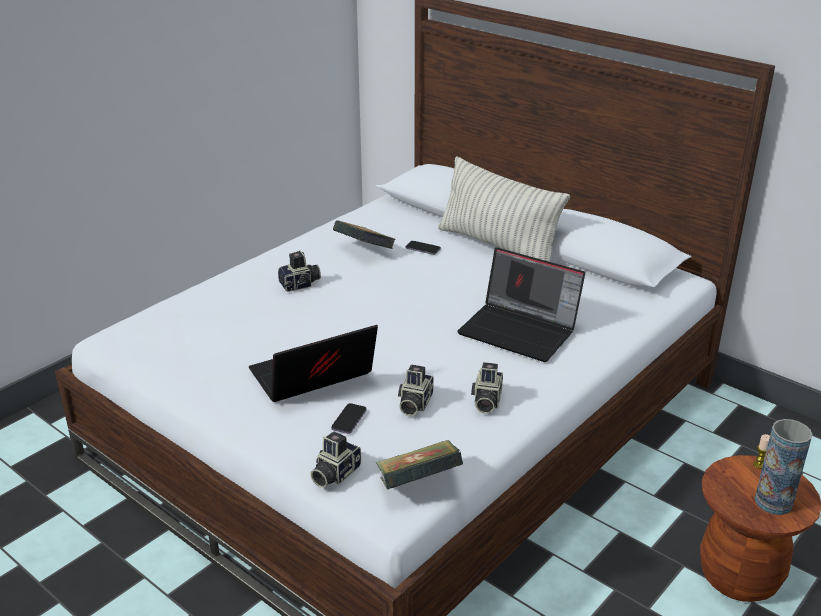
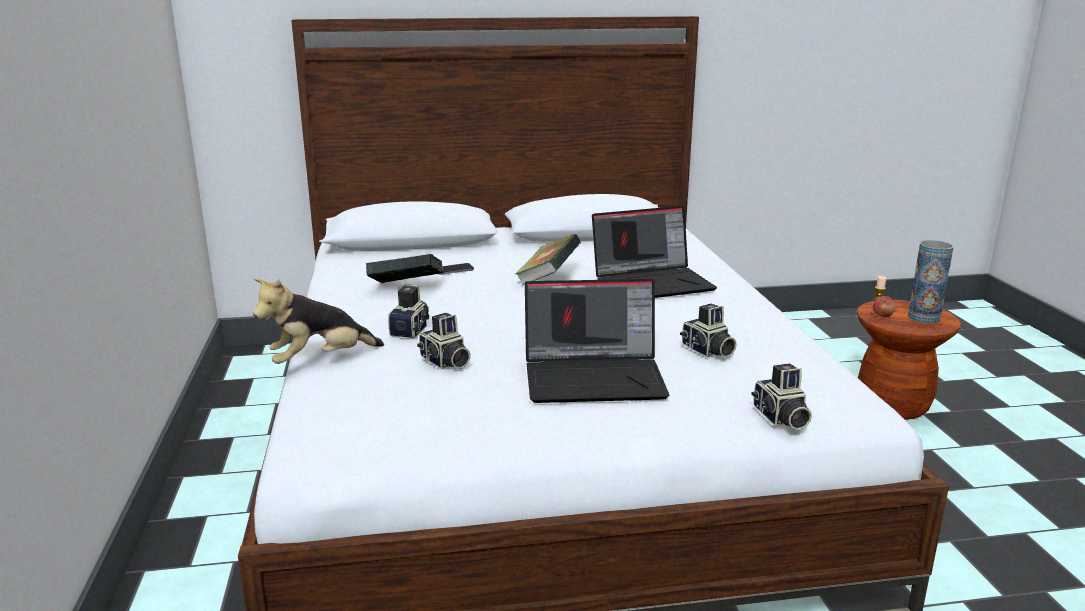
camera: 50 degrees left, 10 degrees down
laptop [249,325,378,402] -> laptop turned 105 degrees counterclockwise [525,279,669,403]
phone [331,403,367,434] -> none
book [376,440,463,490] -> book moved to [515,234,581,286]
pillow [438,156,570,262] -> none
camera [471,362,503,414] -> camera moved to [417,313,471,369]
none -> plush toy [253,278,384,364]
none -> apple [873,296,896,317]

